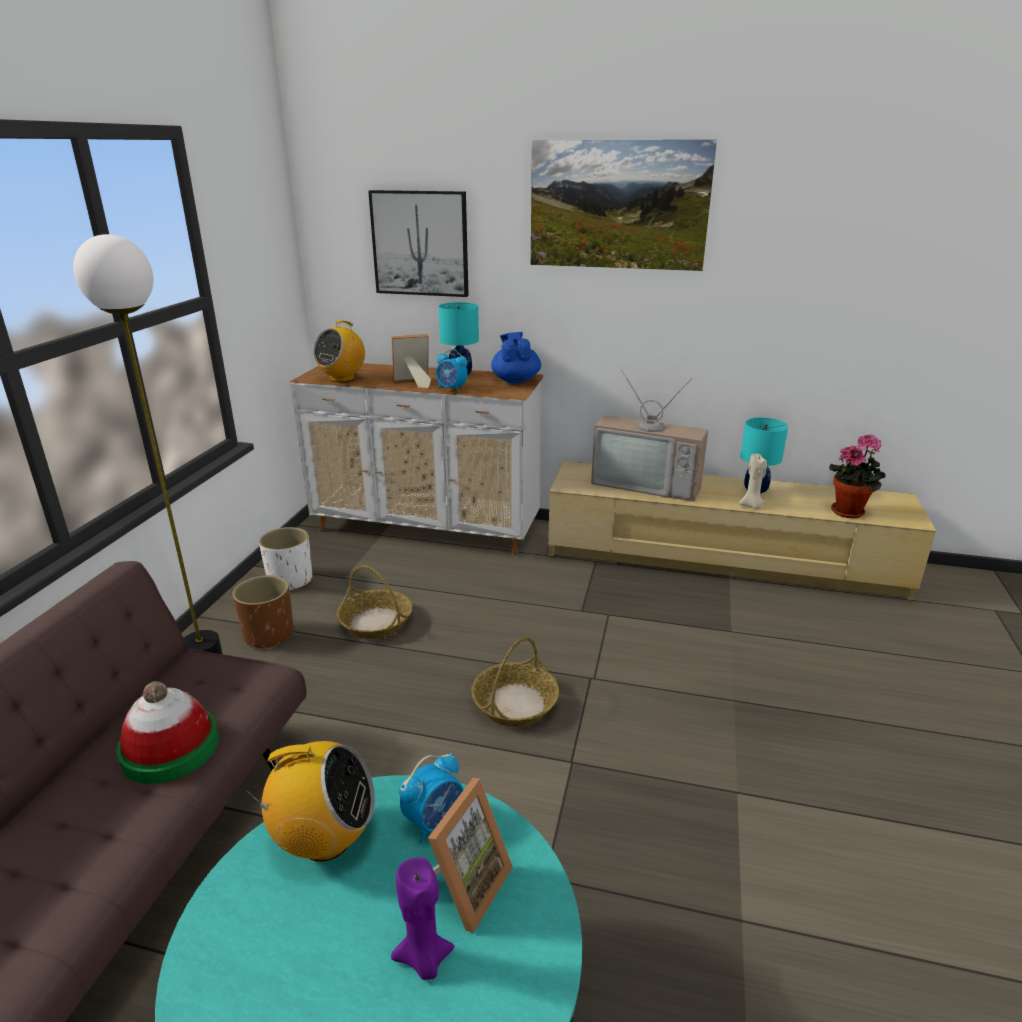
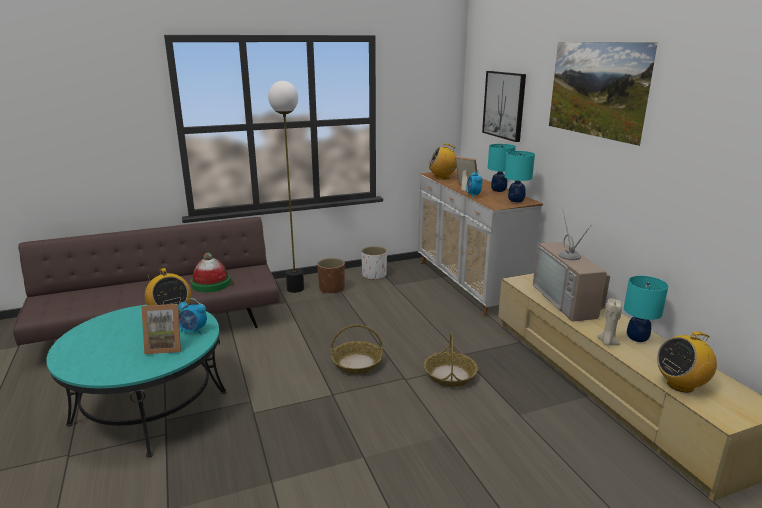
camera: 55 degrees right, 5 degrees down
basket [337,565,412,639] -> basket moved to [424,332,478,387]
purple candle [391,857,454,980] -> none
blue teapot [491,332,541,383] -> turquoise table lamp [504,151,535,202]
potted plant [829,434,885,518] -> radio [657,332,717,393]

